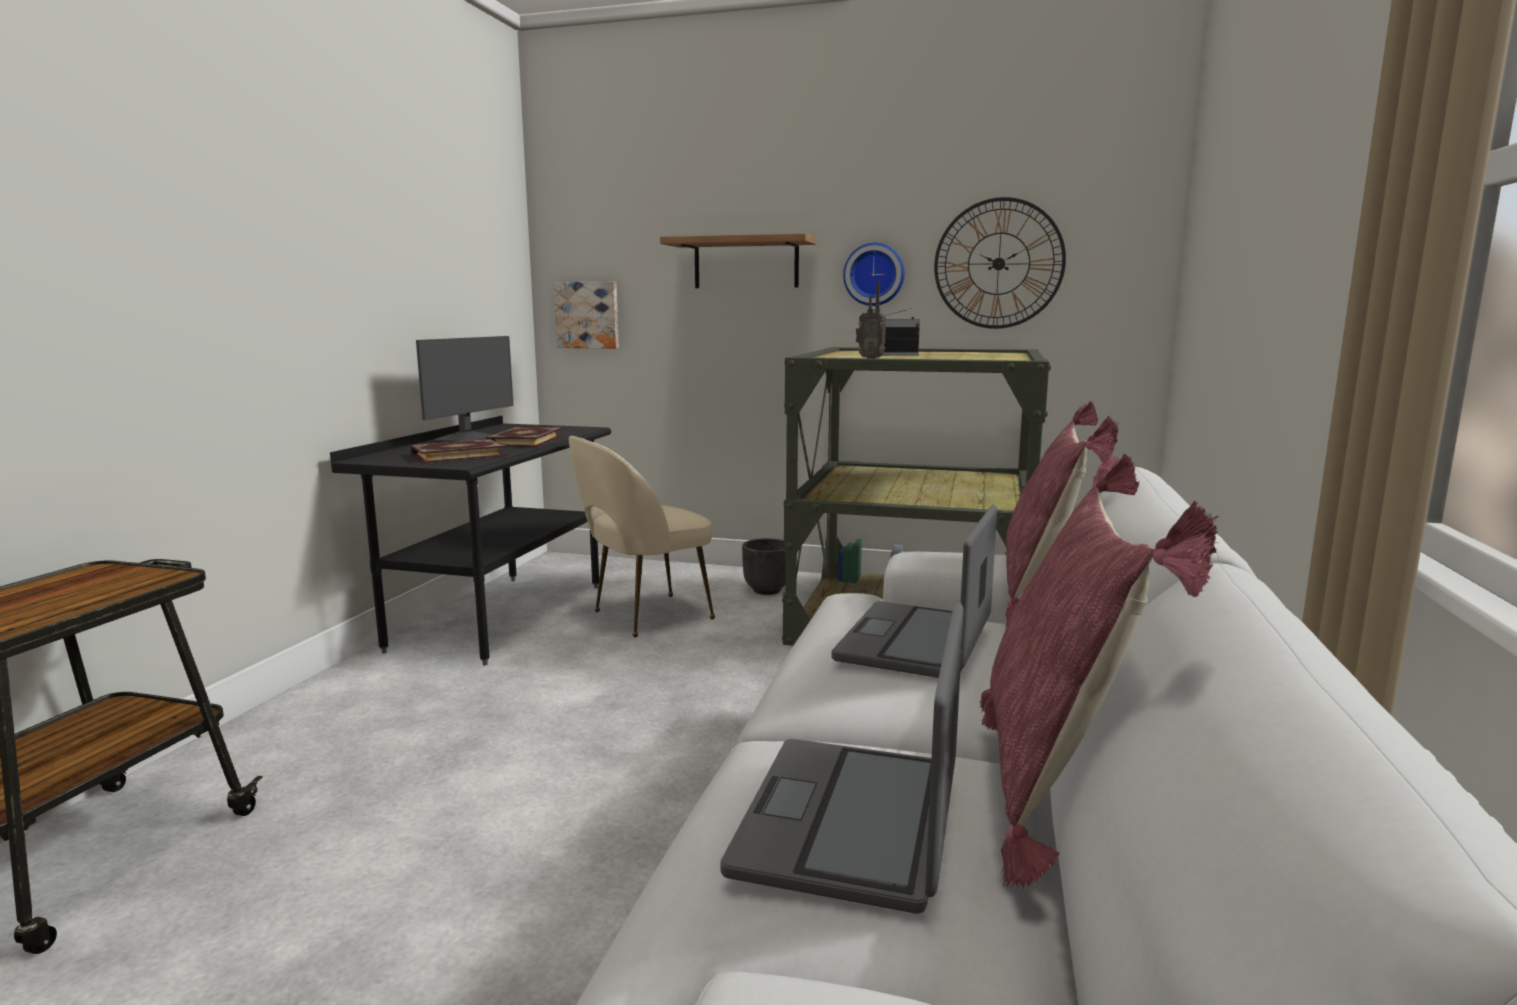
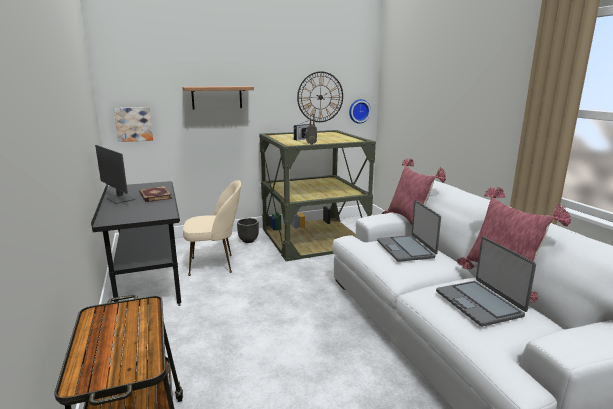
camera: 35 degrees left, 5 degrees up
book [411,439,506,463] -> none
monitor [416,336,514,442] -> monitor turned 150 degrees clockwise [95,145,135,204]
beige chair [569,436,715,637] -> beige chair turned 120 degrees counterclockwise [183,180,241,276]
wall clock [843,243,905,306] -> wall clock moved to [349,99,371,124]

